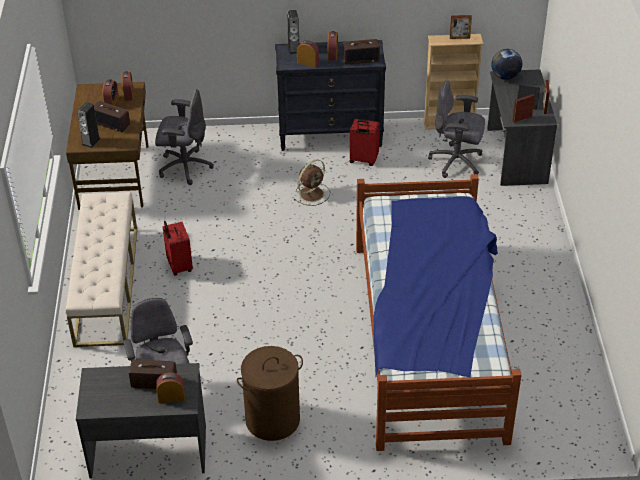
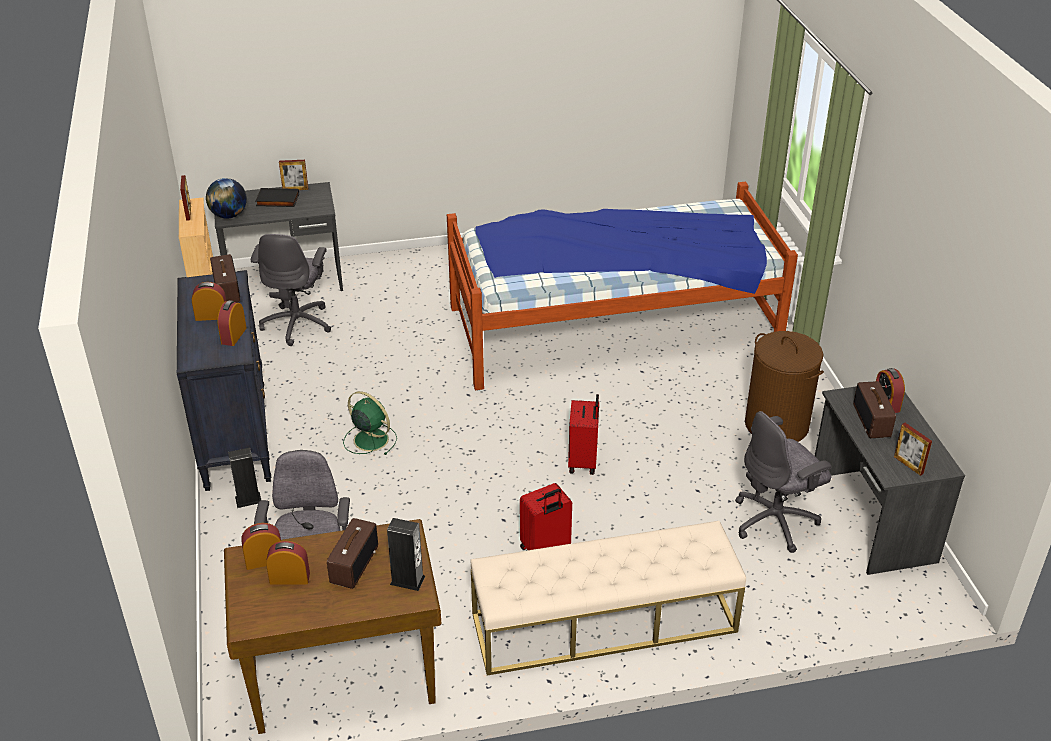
camera: 100 degrees left, 5 degrees down
speaker [287,10,299,54] -> speaker moved to [228,448,262,508]
brown fan [293,159,330,206] -> green fan [343,391,397,455]
red suitcase [350,119,380,166] -> red suitcase moved to [568,394,599,475]
picture frame [513,94,535,123] -> picture frame moved to [894,423,932,476]

